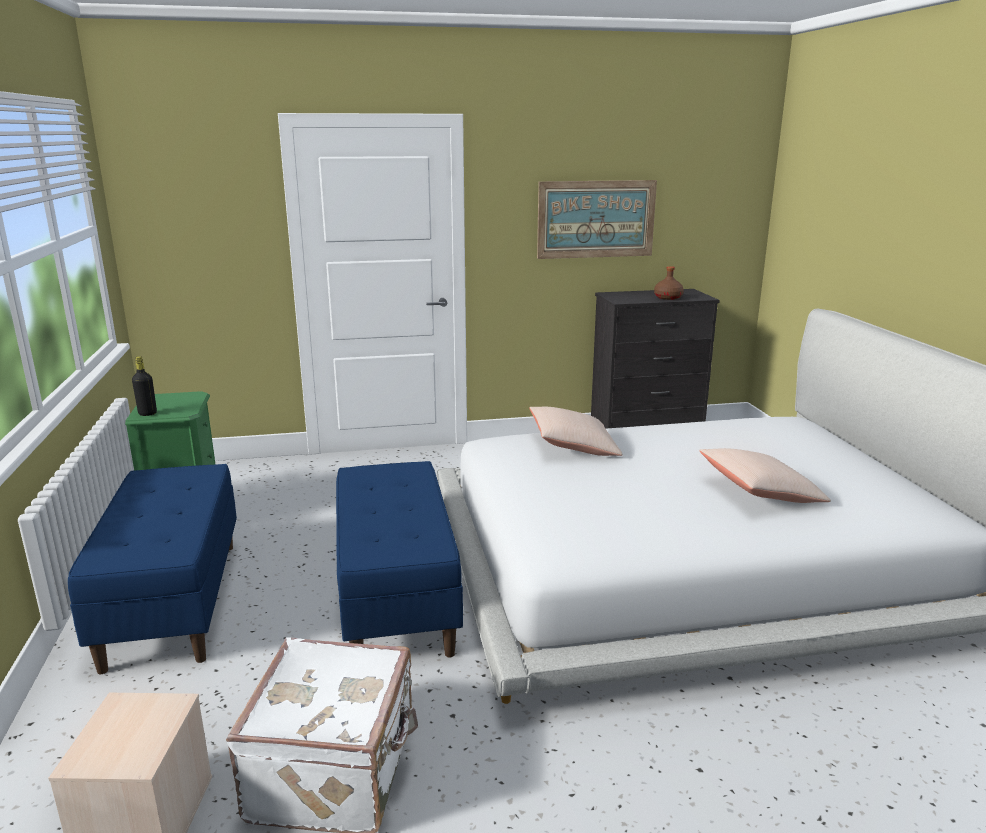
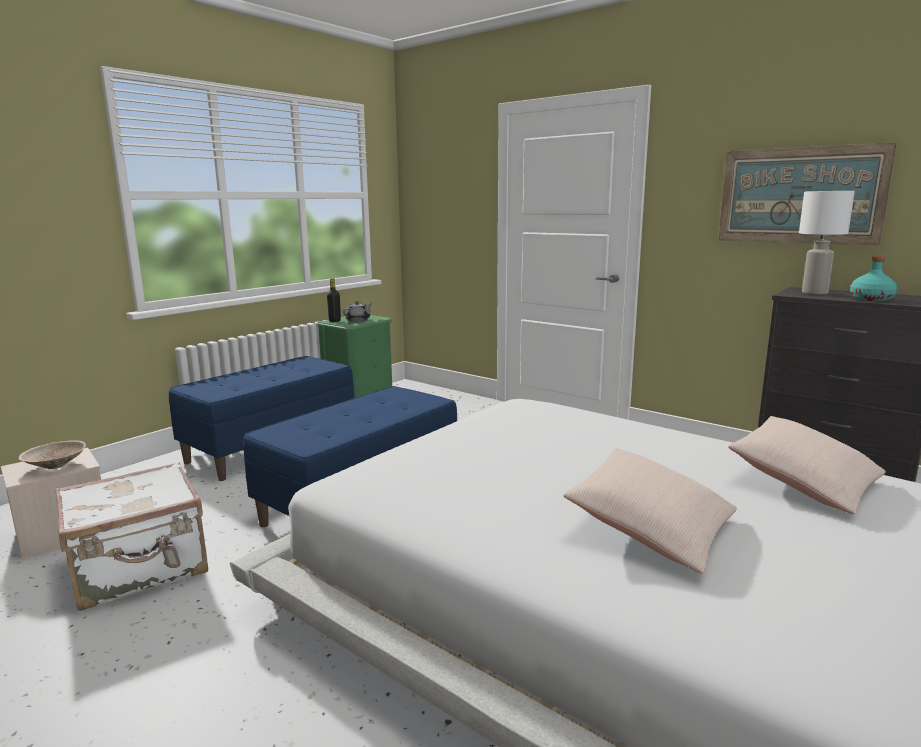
camera: 50 degrees right, 5 degrees down
beige pillow [529,407,623,456] -> beige pillow moved to [728,416,886,514]
brown bottle [654,266,684,300] -> turquoise bottle [850,256,898,301]
none -> beige bowl [18,440,86,469]
none -> grey teapot [343,301,372,322]
none -> white table lamp [799,191,855,295]

